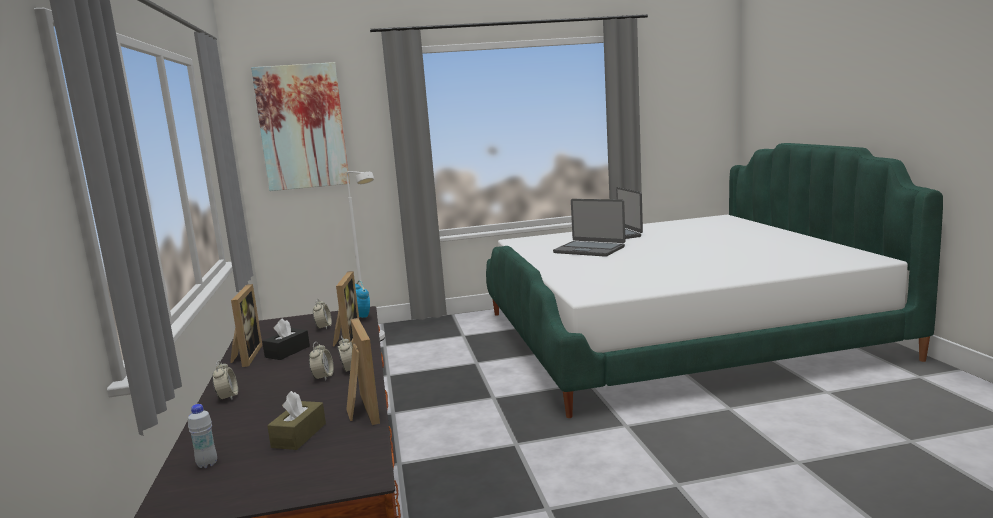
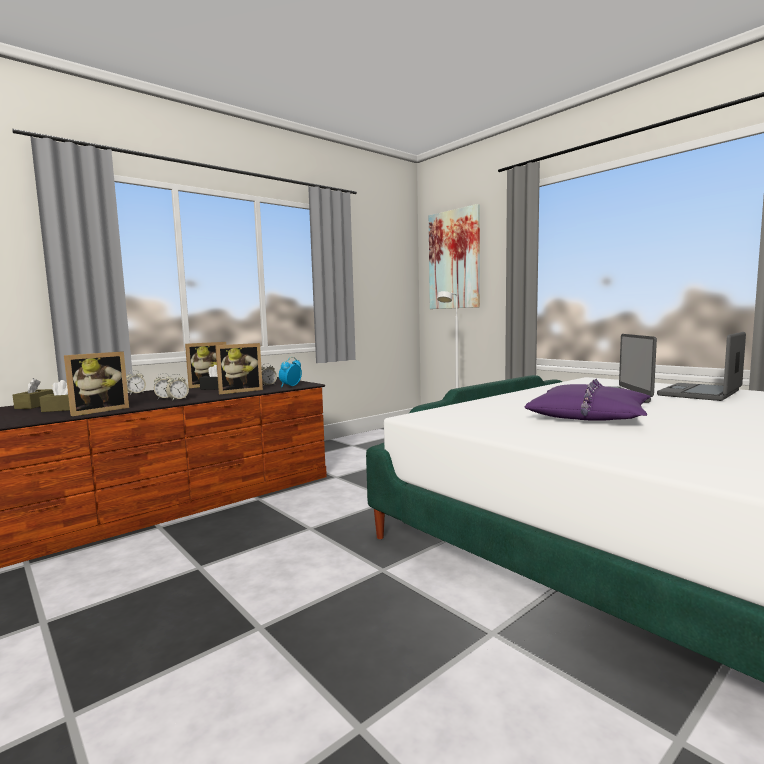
camera: 60 degrees right, 5 degrees down
white bottle [188,404,217,468] -> brown tissue box [13,378,54,409]
none -> purple pillow [524,379,651,421]

